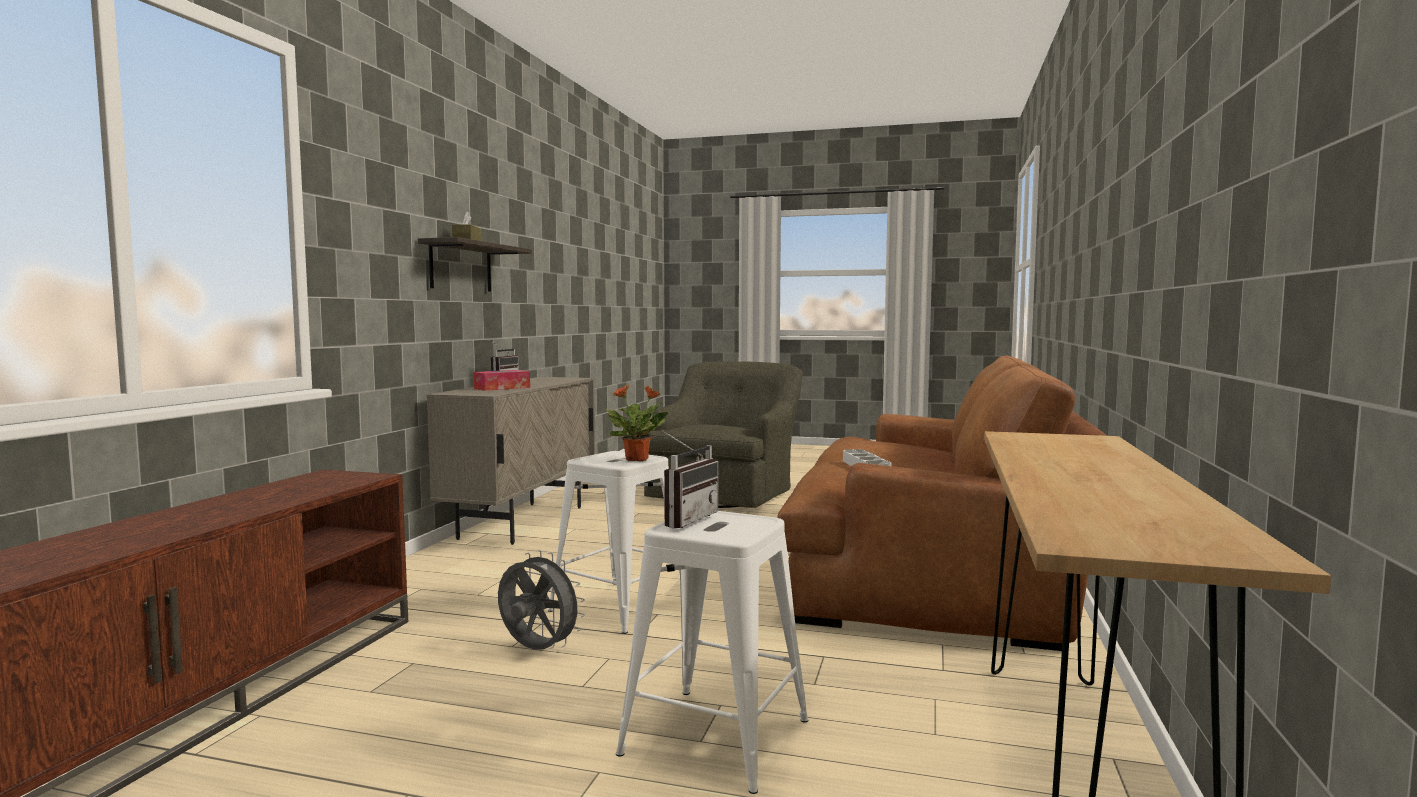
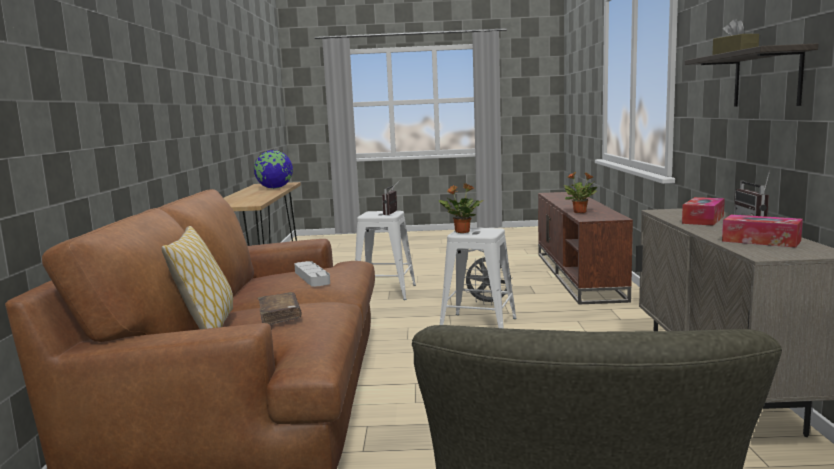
camera: 165 degrees right, 5 degrees up
none -> pillow [161,226,233,329]
none -> globe [254,150,293,189]
none -> brown book [258,292,302,326]
none -> potted plant [563,172,597,213]
none -> tissue box [722,215,803,248]

